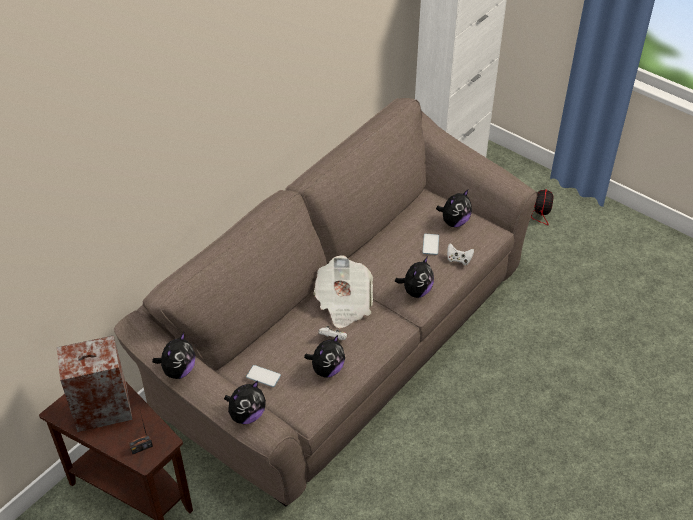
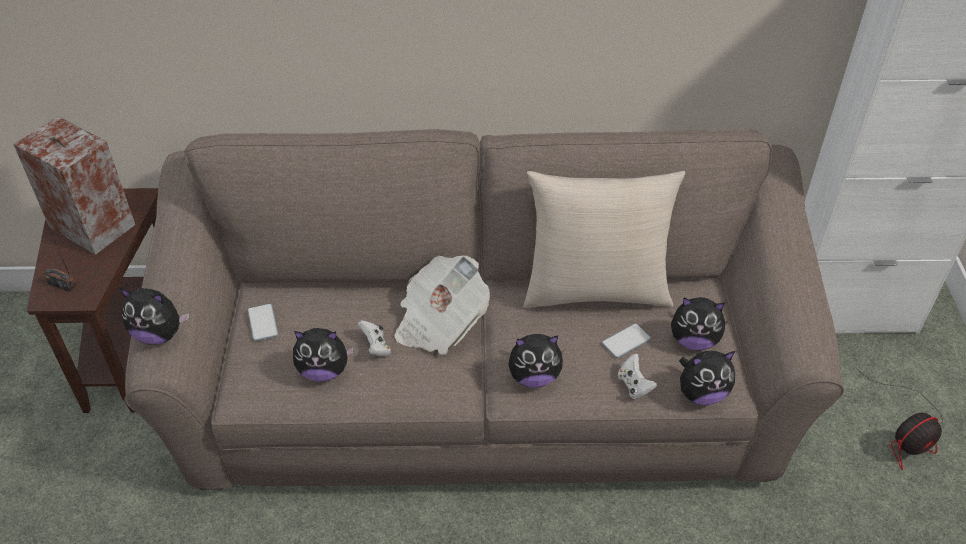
camera: 50 degrees right, 0 degrees up
plush toy [152,332,196,379] -> plush toy moved to [679,351,735,405]
none -> beige pillow [523,171,685,308]

